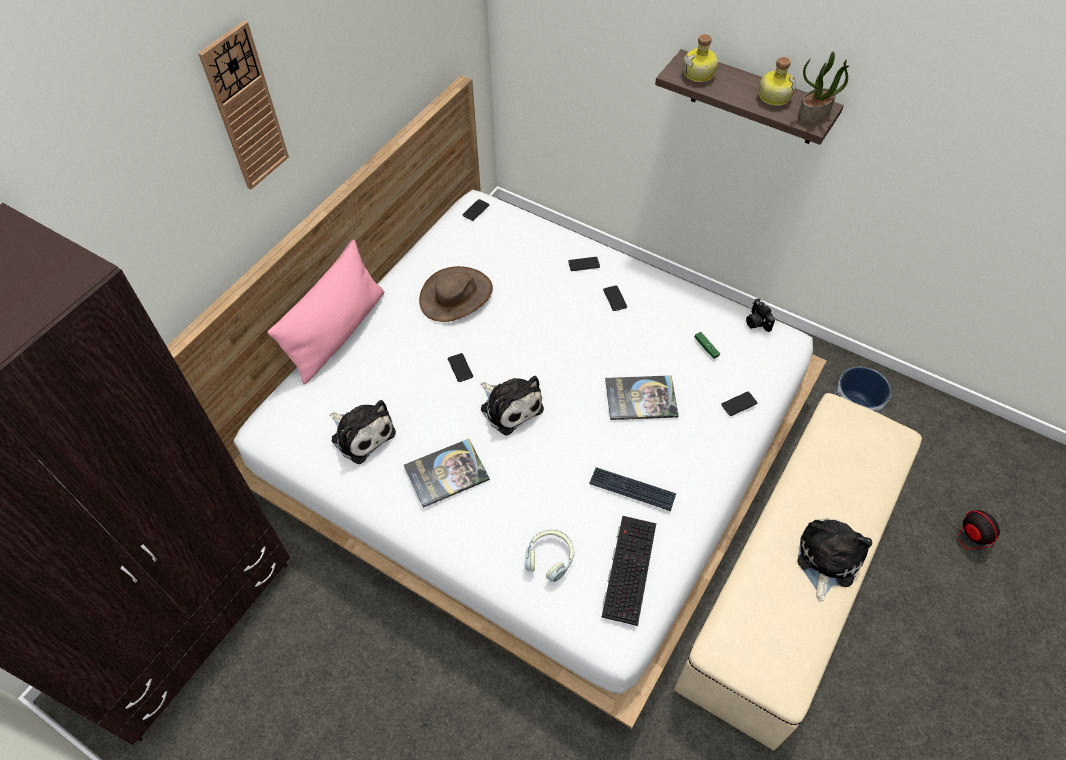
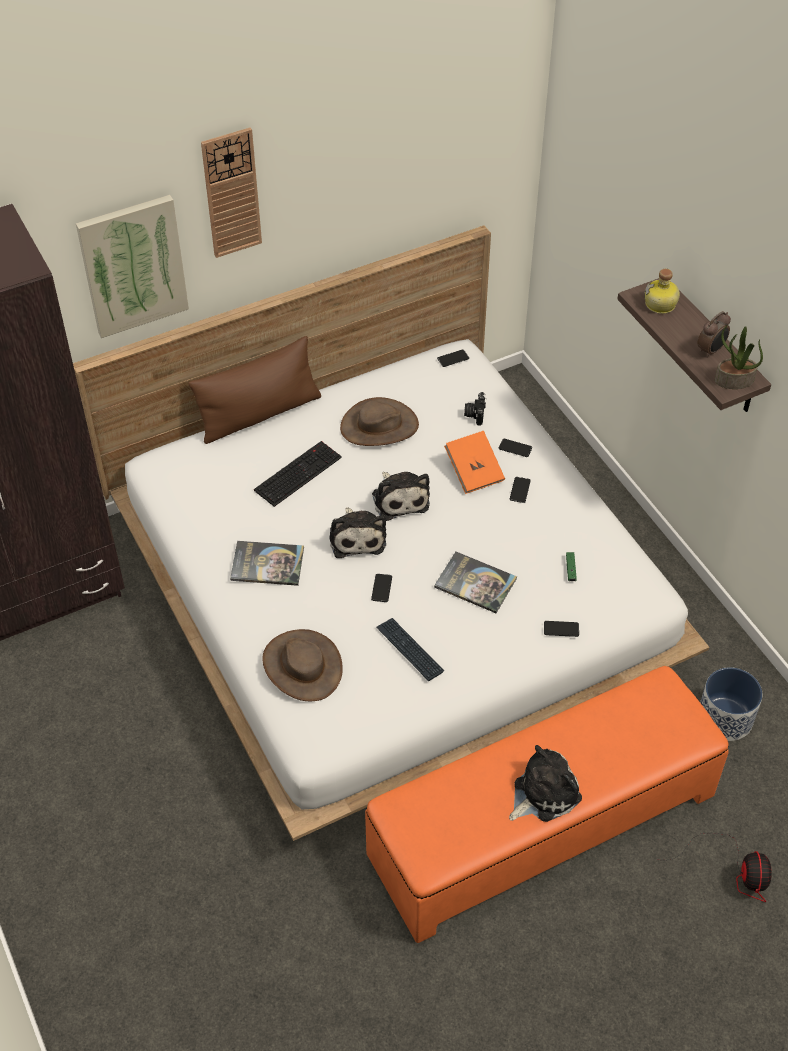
camera: 30 degrees right, 5 degrees down
pink pillow [268,239,384,384] -> brown pillow [189,336,321,444]
plush toy [329,400,396,464] -> plush toy moved to [372,472,430,521]
phone [448,353,473,382] -> phone moved to [371,574,392,602]
headphones [525,529,574,582] -> brown hat [262,629,343,701]
keyboard [602,516,656,626] -> keyboard moved to [254,441,342,507]
beige bench [674,393,922,750] -> orange bench [365,666,729,943]
camera [746,299,775,332] -> camera moved to [464,392,486,426]
bottle [759,57,796,106] -> alarm clock [697,311,731,358]
none -> picture [76,195,189,338]
none -> orange book [444,431,505,494]

